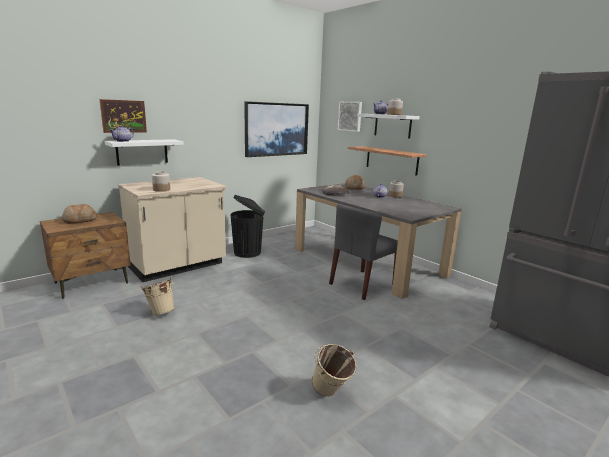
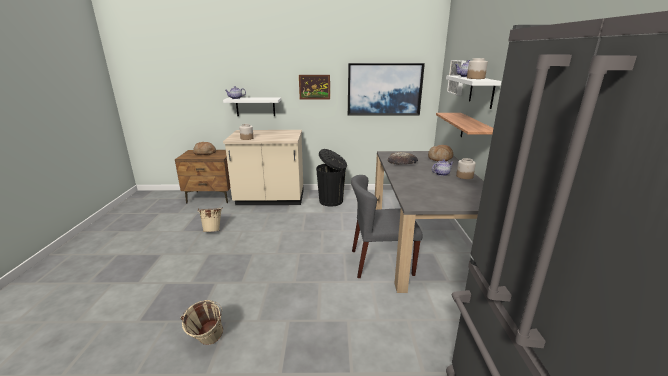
camera: 40 degrees right, 5 degrees up
picture [100,99,147,133] -> picture moved to [299,75,330,99]

